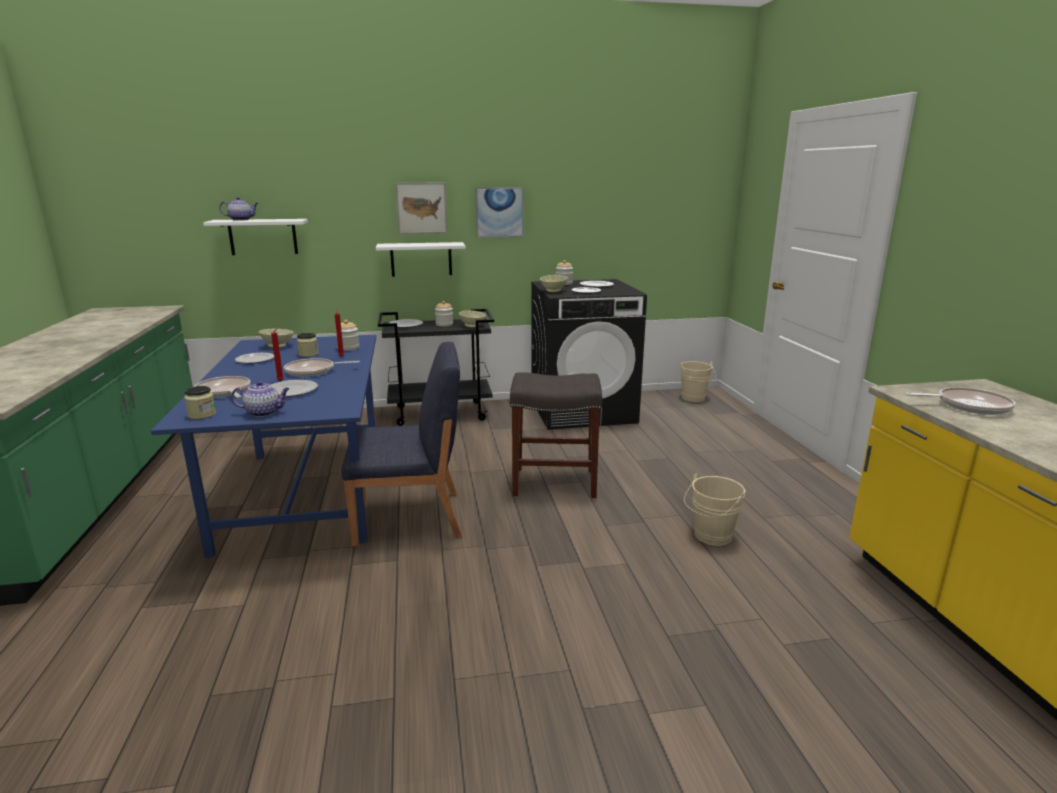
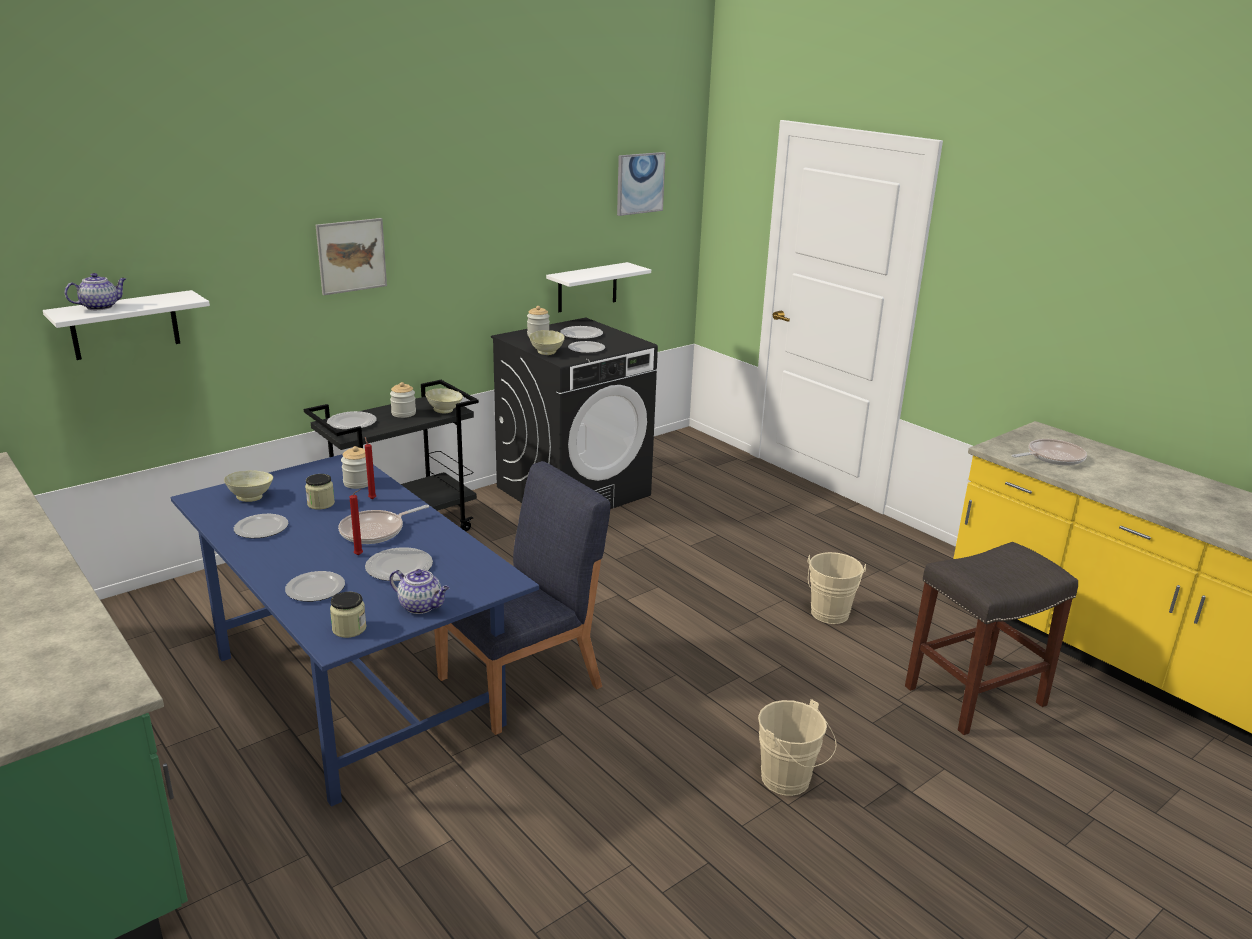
camera: 30 degrees left, 5 degrees up
frying pan [194,376,250,398] -> plate [285,571,345,602]
teapot [231,381,290,417] -> teapot turned 60 degrees clockwise [389,569,449,614]
white shelf [376,242,466,277] -> white shelf moved to [546,262,651,312]
picture [475,188,524,238] -> picture moved to [617,152,666,216]
grey stool [510,372,602,498] -> grey stool moved to [905,542,1078,735]
beige bucket [680,361,716,402] -> beige bucket moved to [758,699,836,796]

